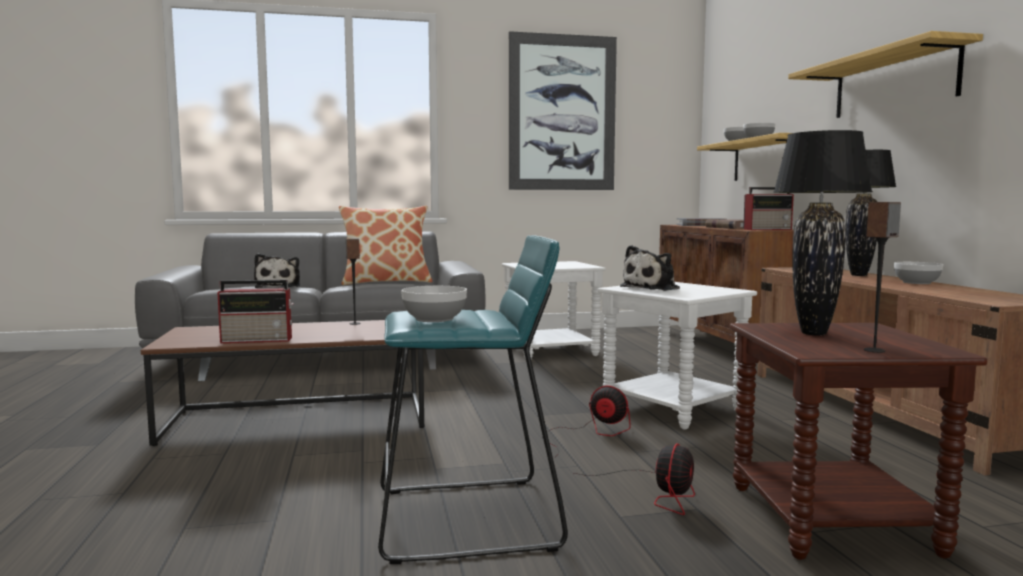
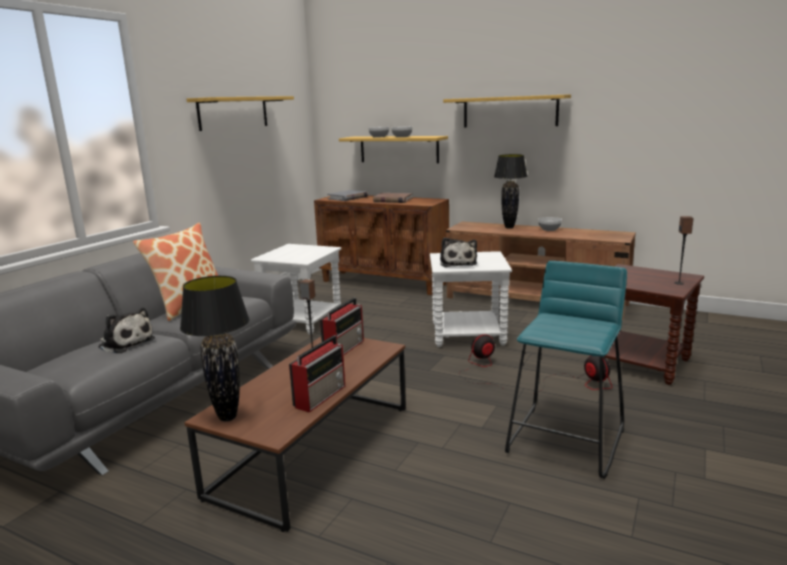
camera: 50 degrees left, 10 degrees up
bowl [401,286,467,322] -> none
picture [509,31,617,190] -> shelf [187,96,294,131]
radio [743,187,794,230] -> radio moved to [320,298,364,356]
black table lamp [773,130,873,335] -> black table lamp moved to [180,276,250,421]

